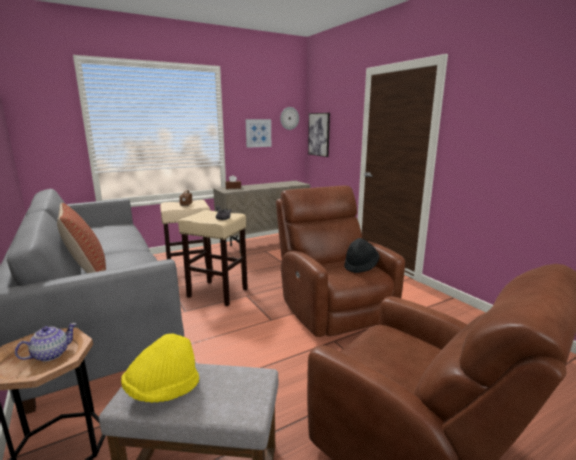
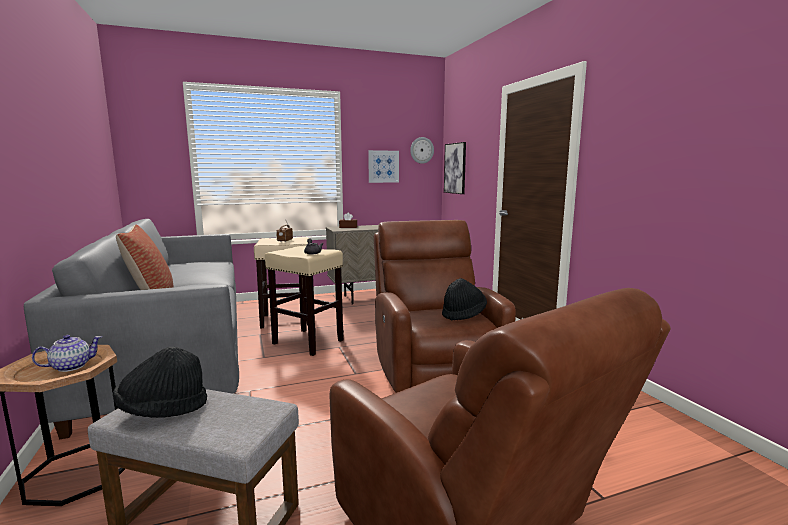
camera: 10 degrees right, 5 degrees down
yellow hat [121,333,199,403] -> black hat [113,346,207,418]

